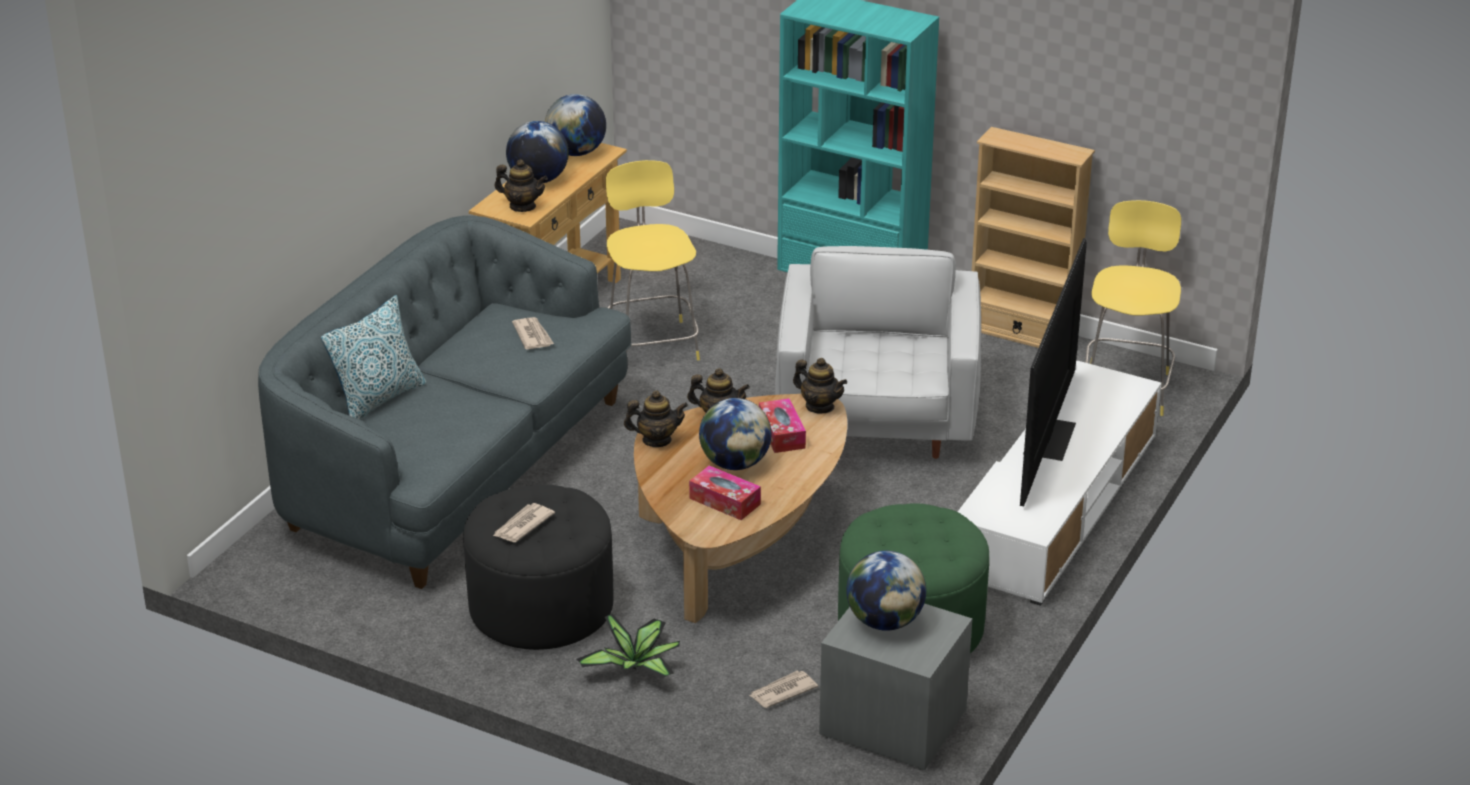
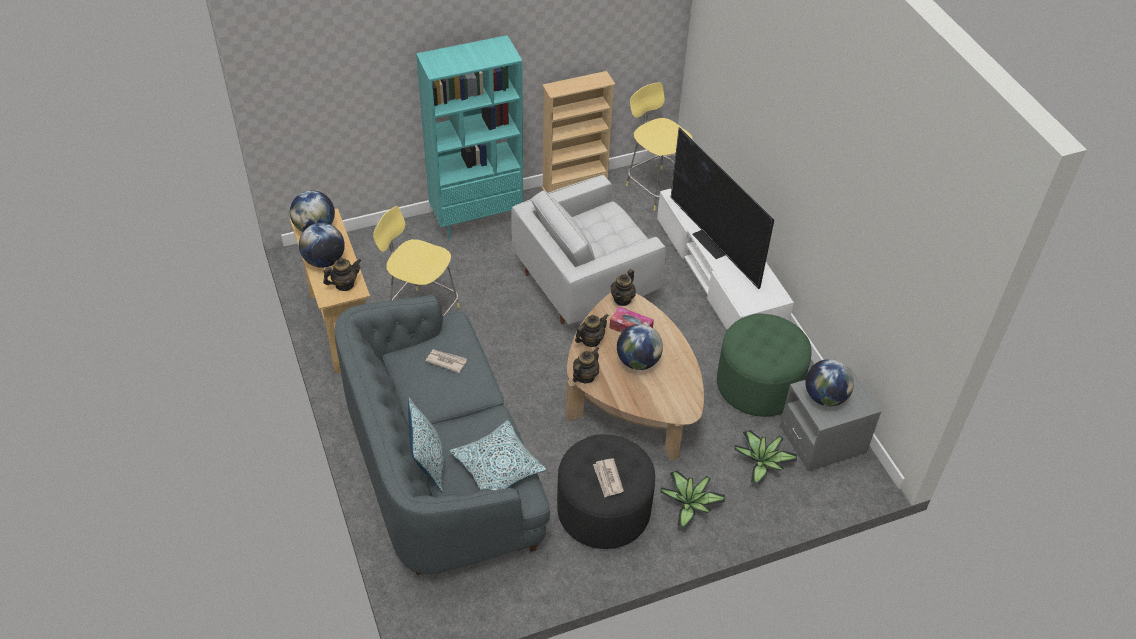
camera: 50 degrees left, 15 degrees up
tissue box [689,465,761,520] -> none
newspaper [749,671,818,708] -> potted plant [734,430,797,484]
white armchair [775,246,981,459] -> white armchair turned 75 degrees counterclockwise [511,175,666,325]
teapot [793,358,847,413] -> teapot turned 135 degrees clockwise [611,269,636,306]
none -> pillow [449,421,547,490]

